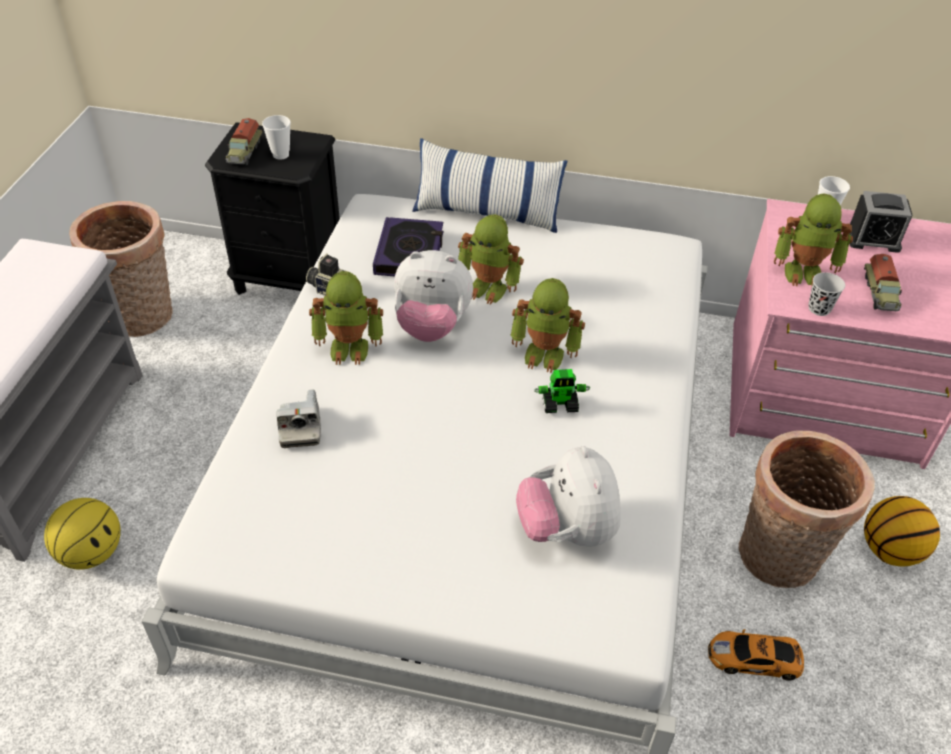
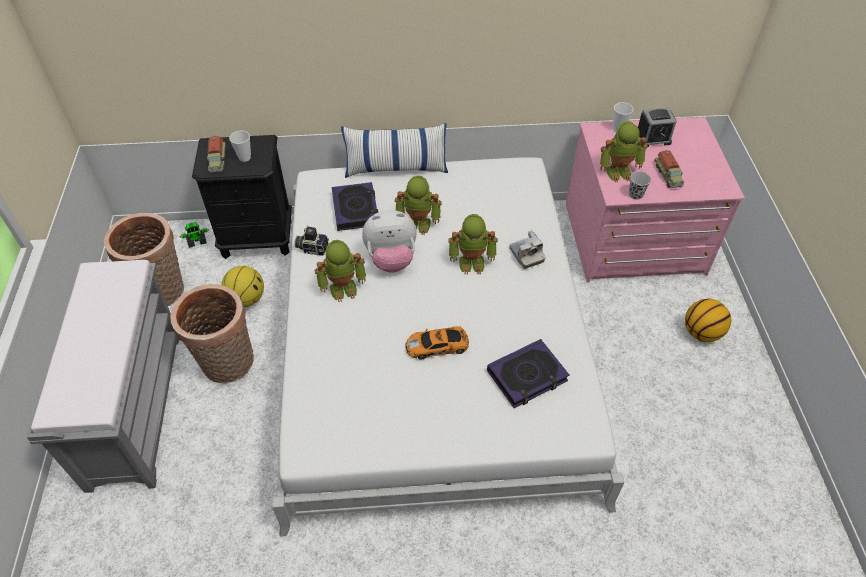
camera: 15 degrees left, 5 degrees up
basketball [44,498,121,570] -> basketball moved to [221,266,264,307]
camera [276,389,321,448] -> camera moved to [510,230,545,269]
plush toy [516,446,621,547] -> book [487,339,569,408]
toy robot [534,369,590,413] -> toy robot moved to [179,222,209,248]
toy car [708,629,804,681] -> toy car moved to [406,326,469,360]
basket [739,431,875,588] -> basket moved to [170,284,254,384]

